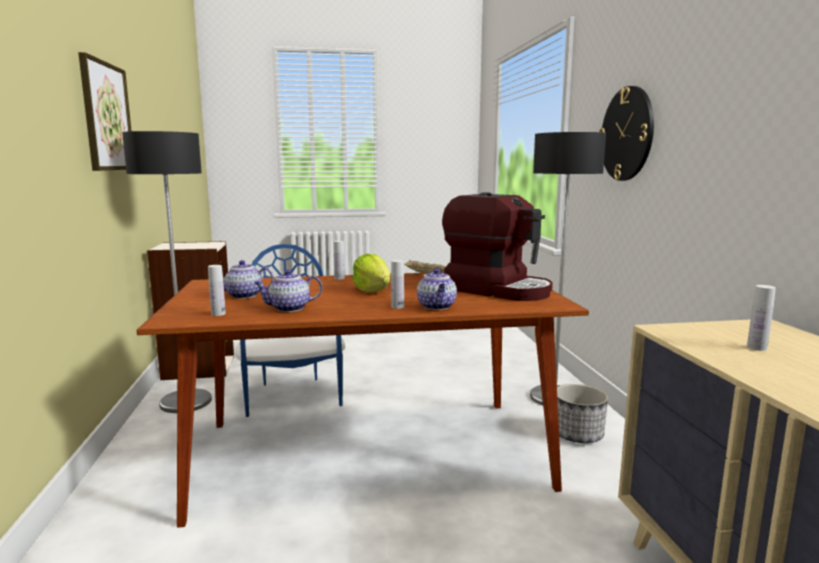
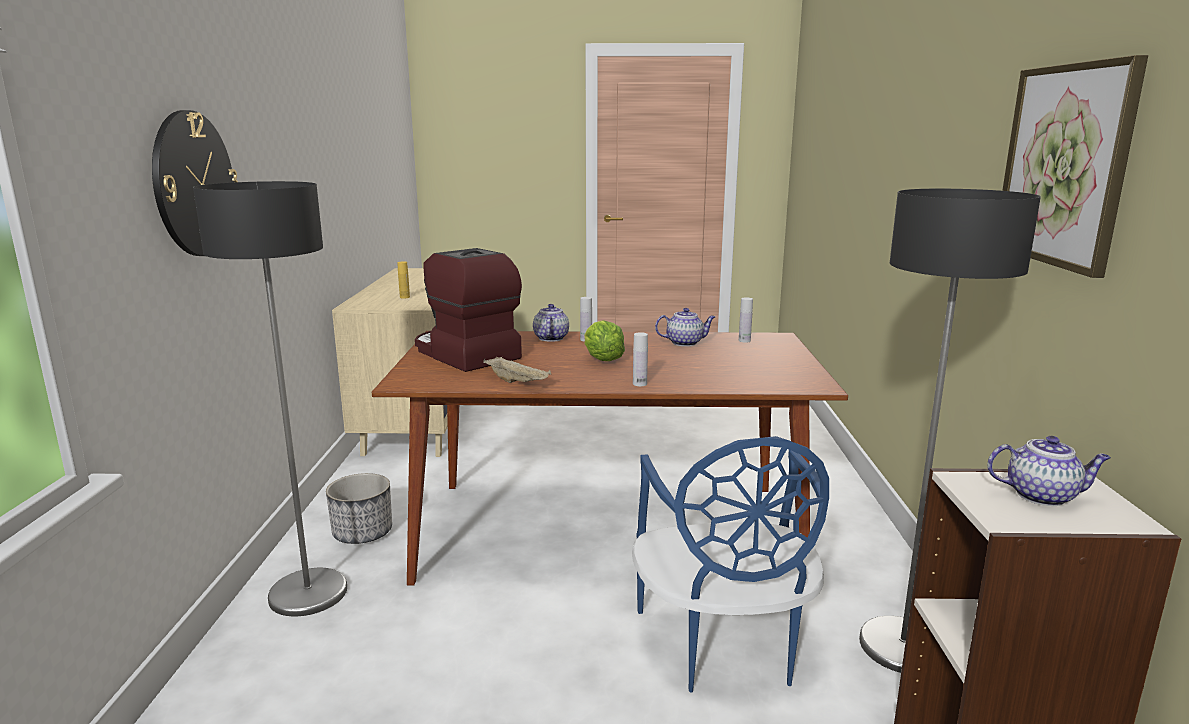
camera: 170 degrees left, 5 degrees up
teapot [223,260,274,299] -> teapot moved to [987,436,1111,506]
white bottle [747,285,776,351] -> yellow bottle [397,261,410,298]

